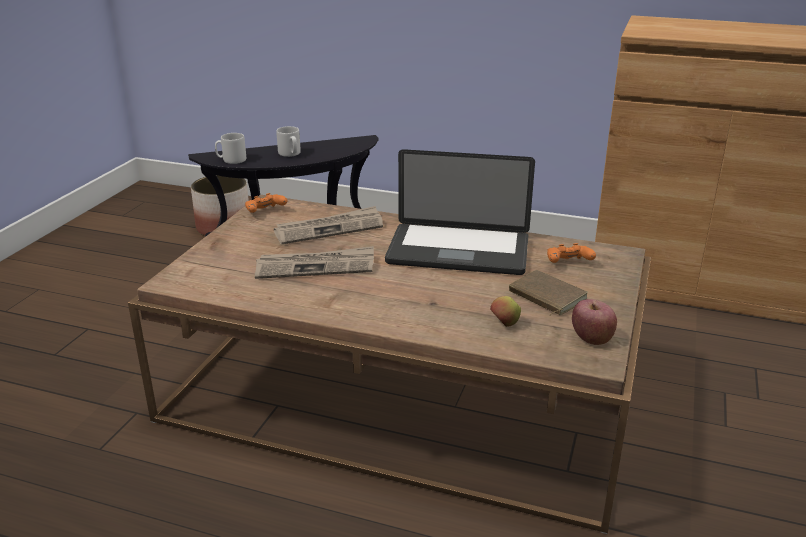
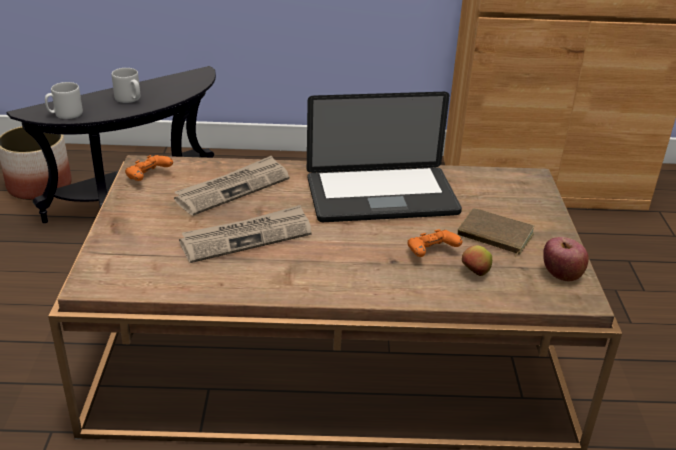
camera: 20 degrees left, 5 degrees up
orange game controller [547,243,596,263] -> orange game controller moved to [408,229,462,257]

